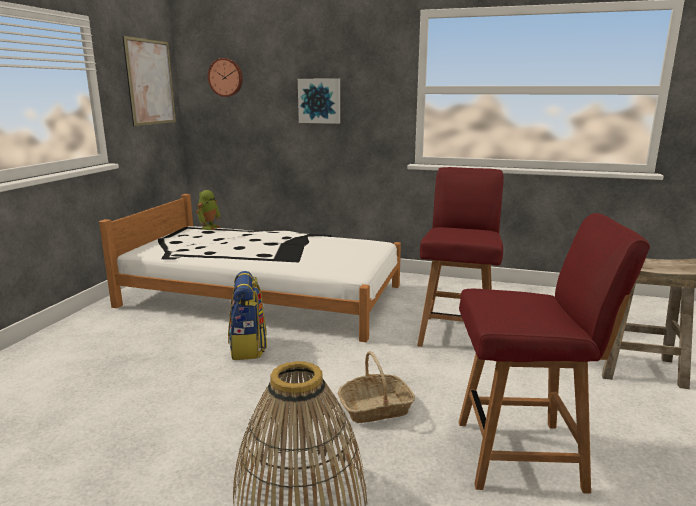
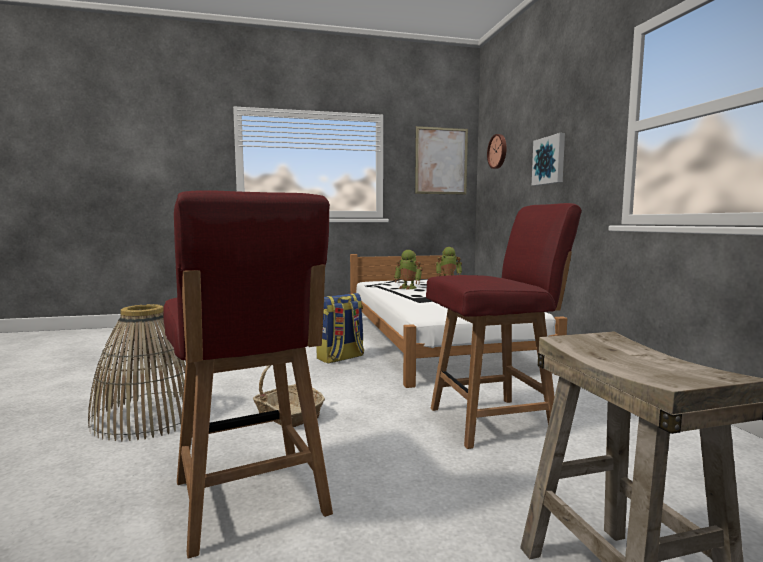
camera: 60 degrees right, 10 degrees down
none -> toy robot [394,250,423,290]

